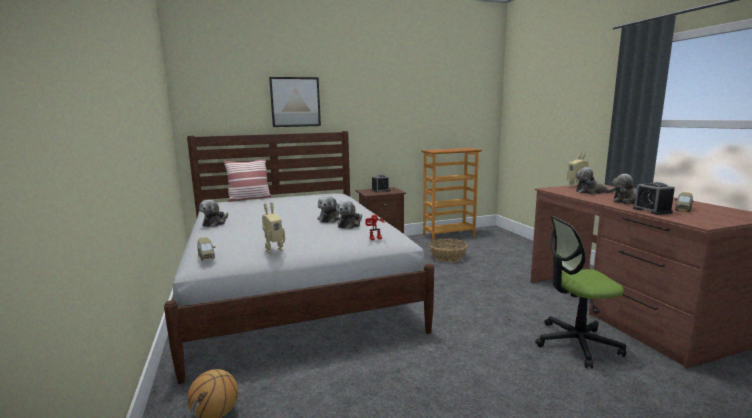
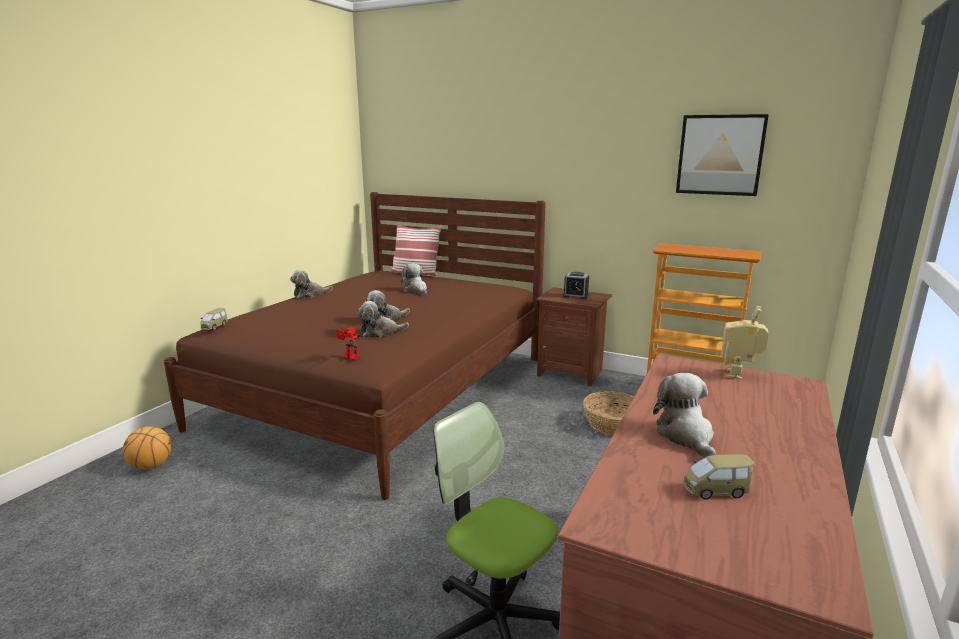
camera: 45 degrees right, 5 degrees up
white bed [164,131,434,384] -> brown bed [164,192,546,500]
toy robot [262,203,285,254] -> none
picture [269,77,321,127] -> picture moved to [676,114,769,196]
plush toy [575,167,616,194] -> plush toy moved to [401,263,427,295]
alarm clock [633,182,675,215] -> none

